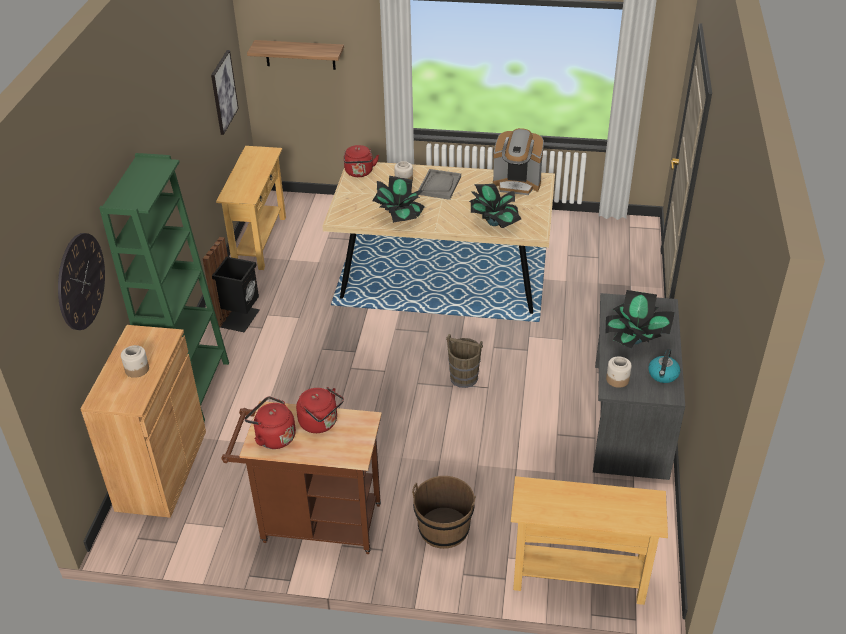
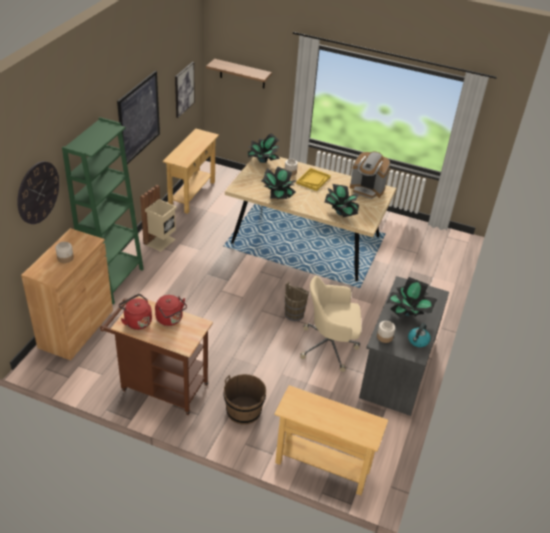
camera: 10 degrees right, 0 degrees up
black trash can [202,237,260,333] -> beige trash can [140,185,177,252]
red kettle [344,145,379,177] -> potted plant [248,133,280,163]
grey tray [418,169,461,200] -> yellow tray [296,168,331,191]
none -> picture [117,71,160,164]
none -> beige office chair [300,276,362,372]

